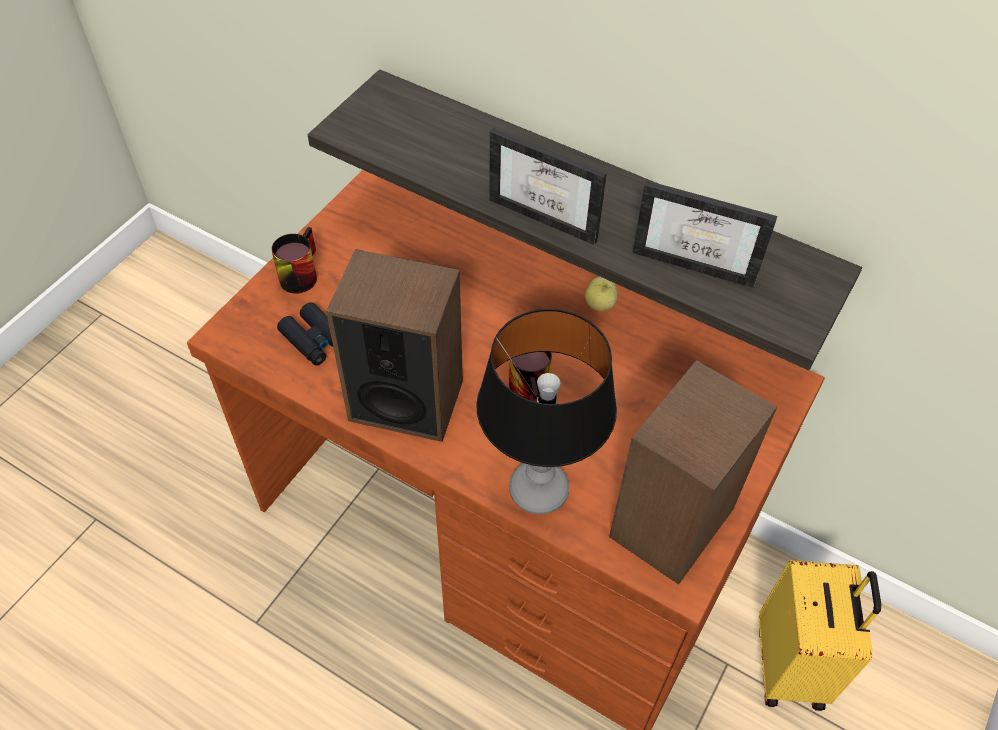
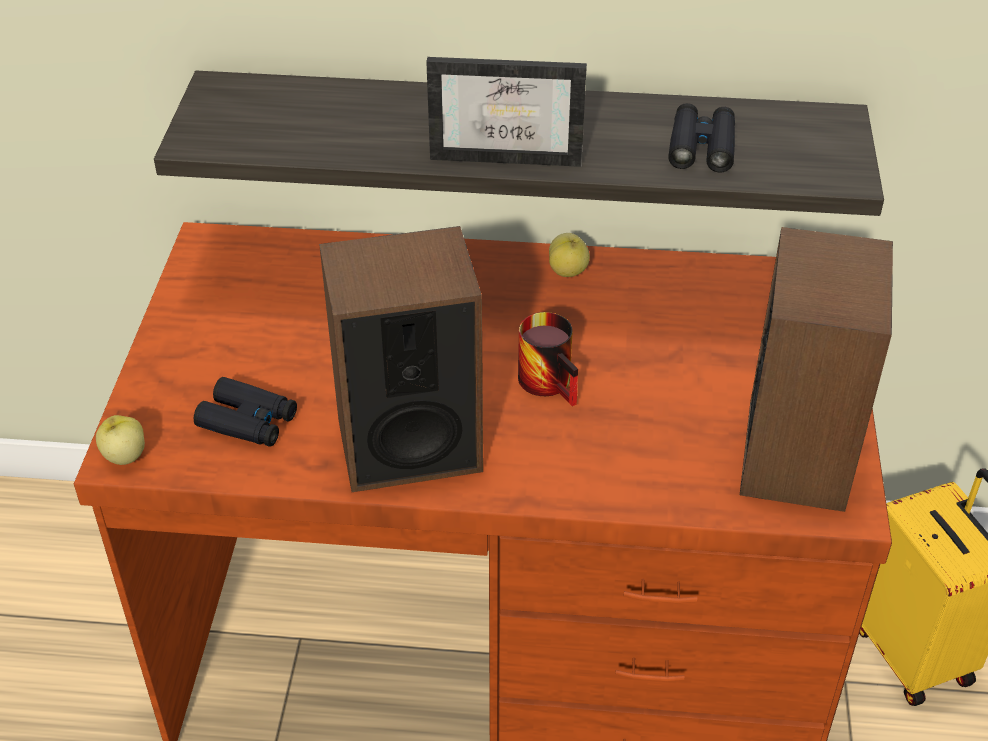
camera: 25 degrees left, 10 degrees down
mug [271,227,317,294] -> none
table lamp [476,309,617,514] -> none
picture frame [632,181,777,288] -> black binoculars [668,103,735,172]
none -> apple [96,415,145,465]

